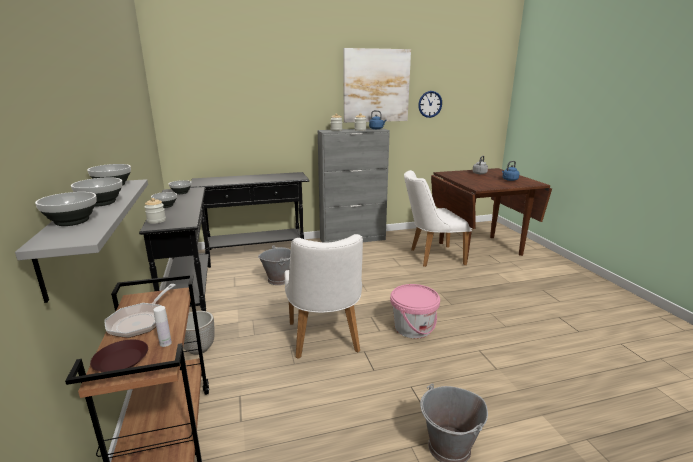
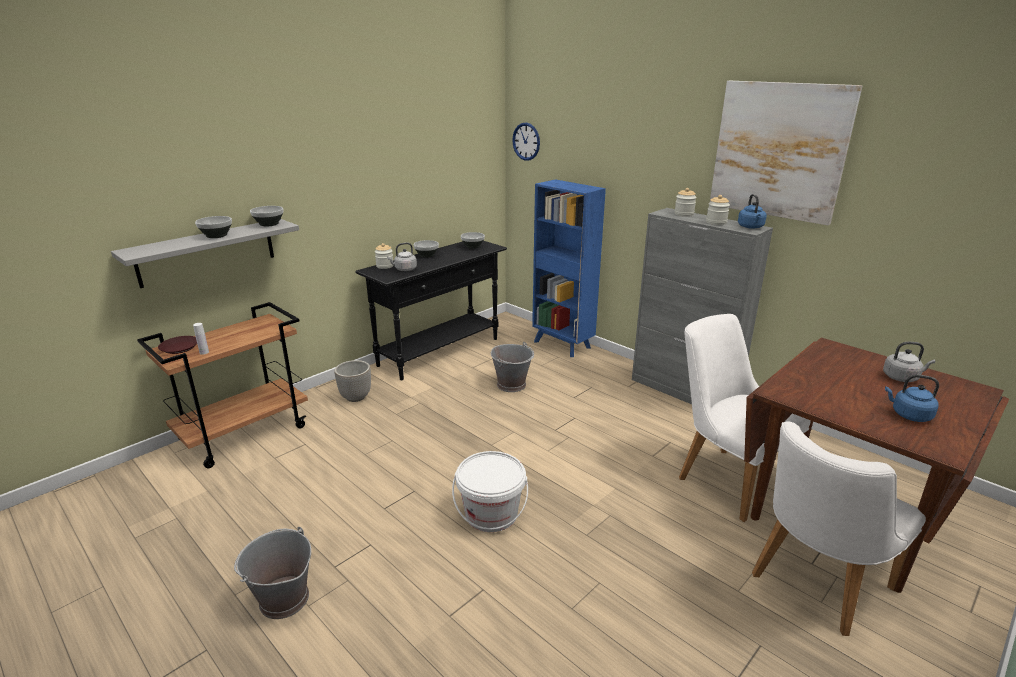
camera: 60 degrees right, 5 degrees up
bowl [35,192,97,226] -> none
frying pan [104,284,176,338] -> none
black console table [190,172,309,250] -> blue bookcase [532,179,606,357]
white chair [284,234,363,359] -> white chair moved to [752,421,926,636]
pink bucket [390,284,440,339] -> white bucket [452,451,528,532]
wall clock [418,91,442,118] -> wall clock moved to [512,123,540,161]
none -> grey kettle [387,243,417,271]

